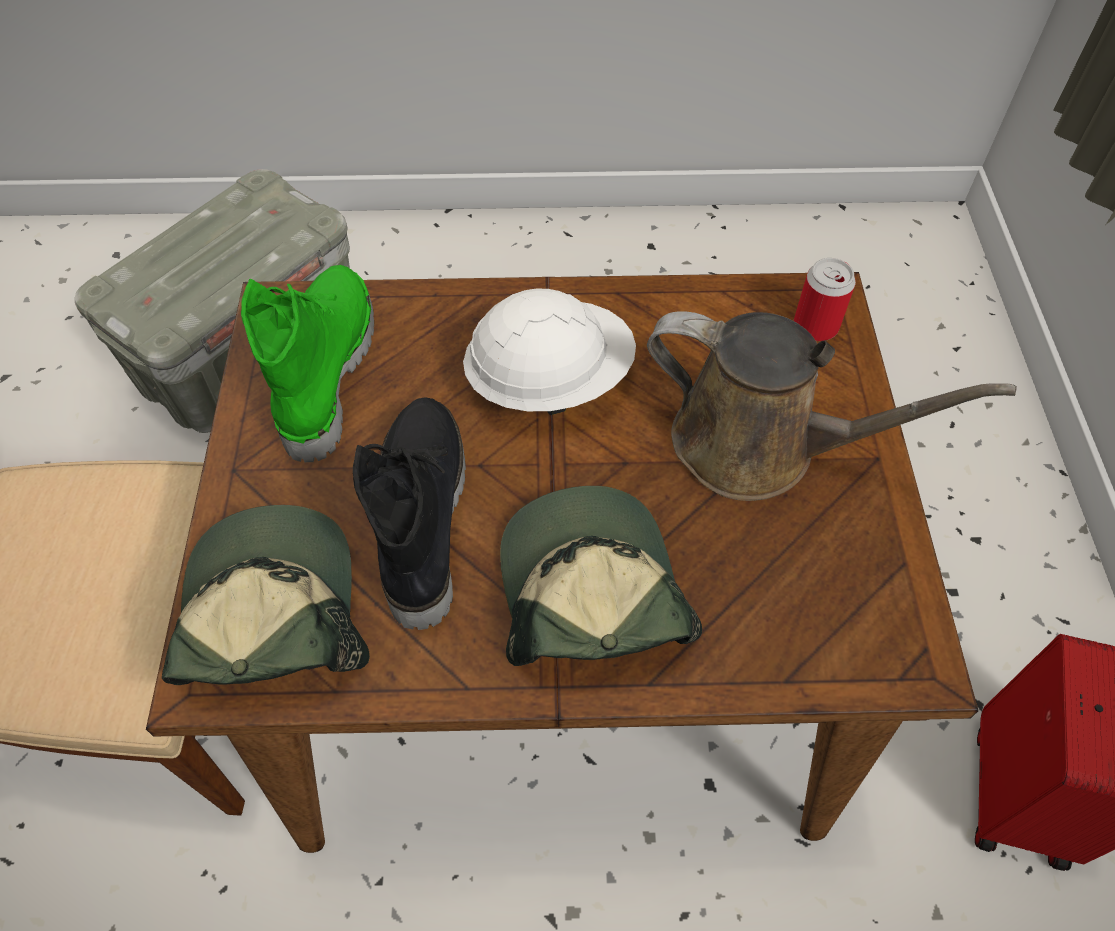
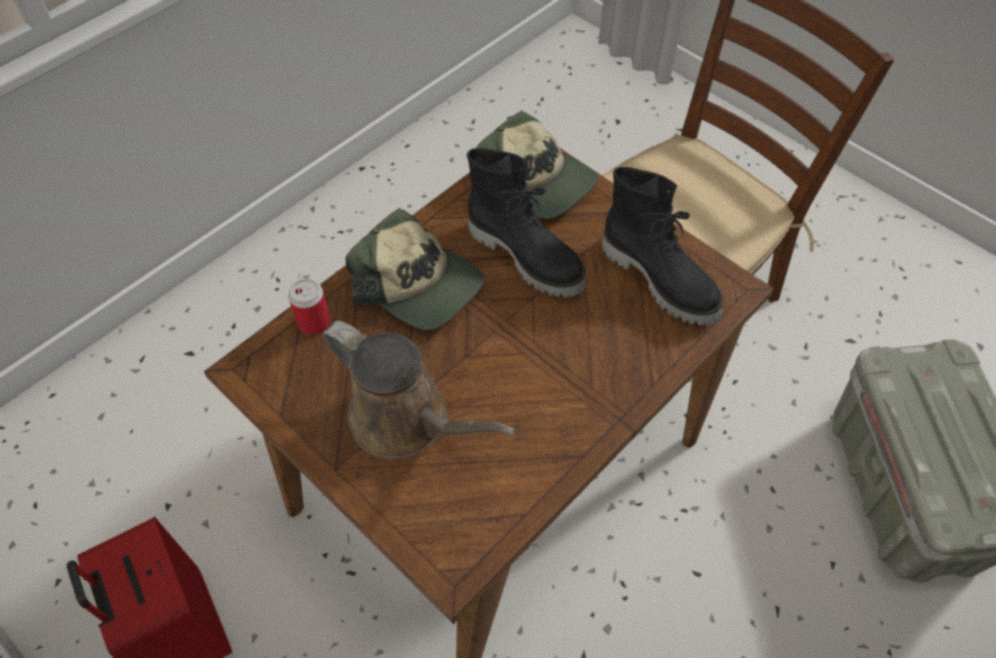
camera: 135 degrees right, 0 degrees up
green boot [241,265,374,462] -> black boot [602,167,723,325]
white hard hat [463,289,636,415] -> none
brown watering can [647,311,1016,501] -> brown watering can turned 120 degrees counterclockwise [322,321,516,460]
can [794,258,856,341] -> can moved to [288,279,331,335]

